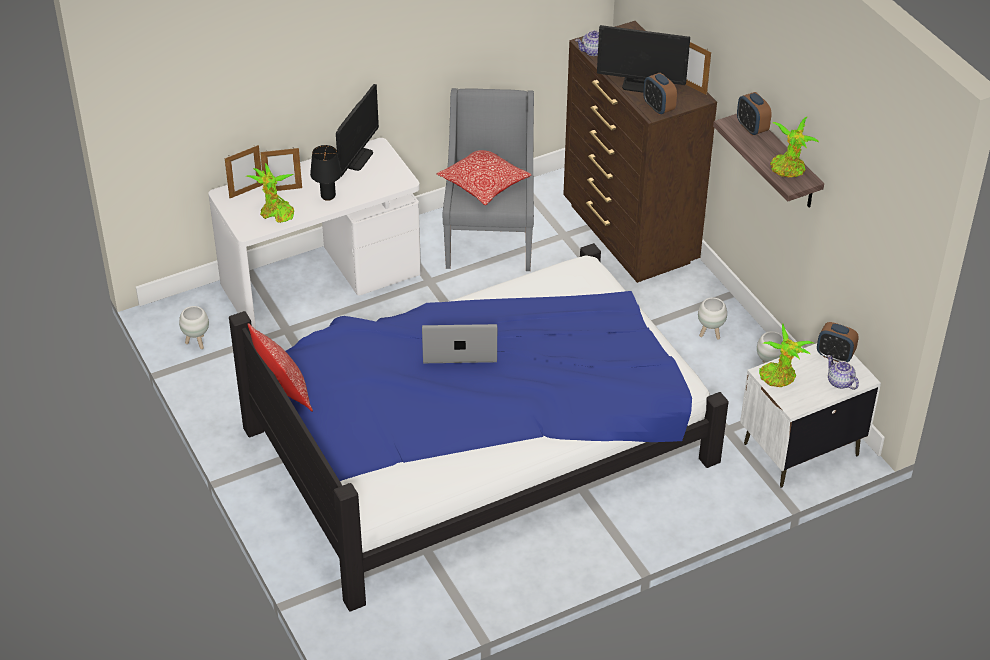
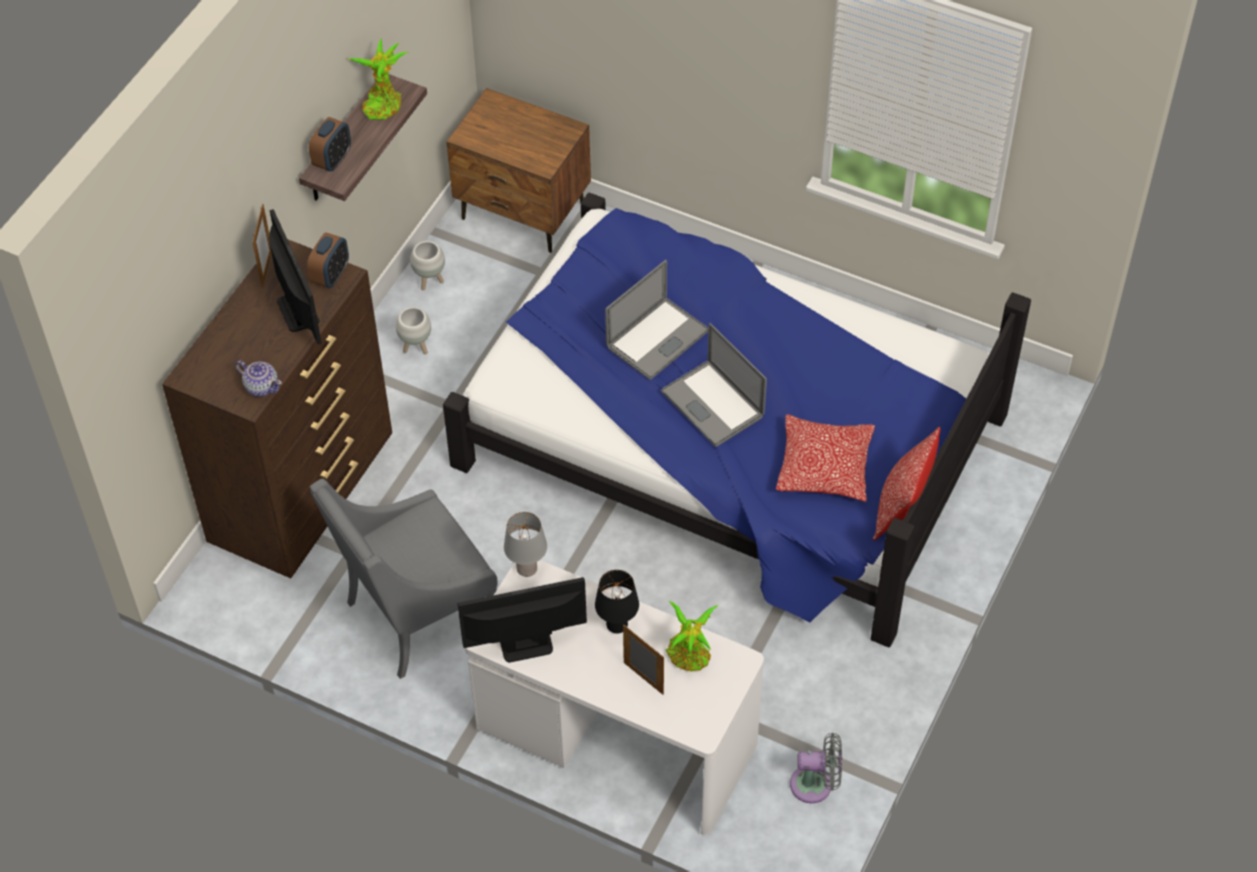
camera: 125 degrees left, 10 degrees up
white planter [179,306,209,349] -> grey fan [790,733,842,803]
picture frame [225,145,263,198] -> none
pillow [437,150,532,205] -> pillow moved to [776,414,875,502]
white nightstand [740,343,881,488] -> brown nightstand [446,88,591,253]
potted plant [759,323,813,387] -> none
alarm clock [817,322,859,362] -> none
teapot [827,355,859,390] -> none
none -> grey table lamp [504,512,547,577]
none -> laptop [605,260,708,380]

